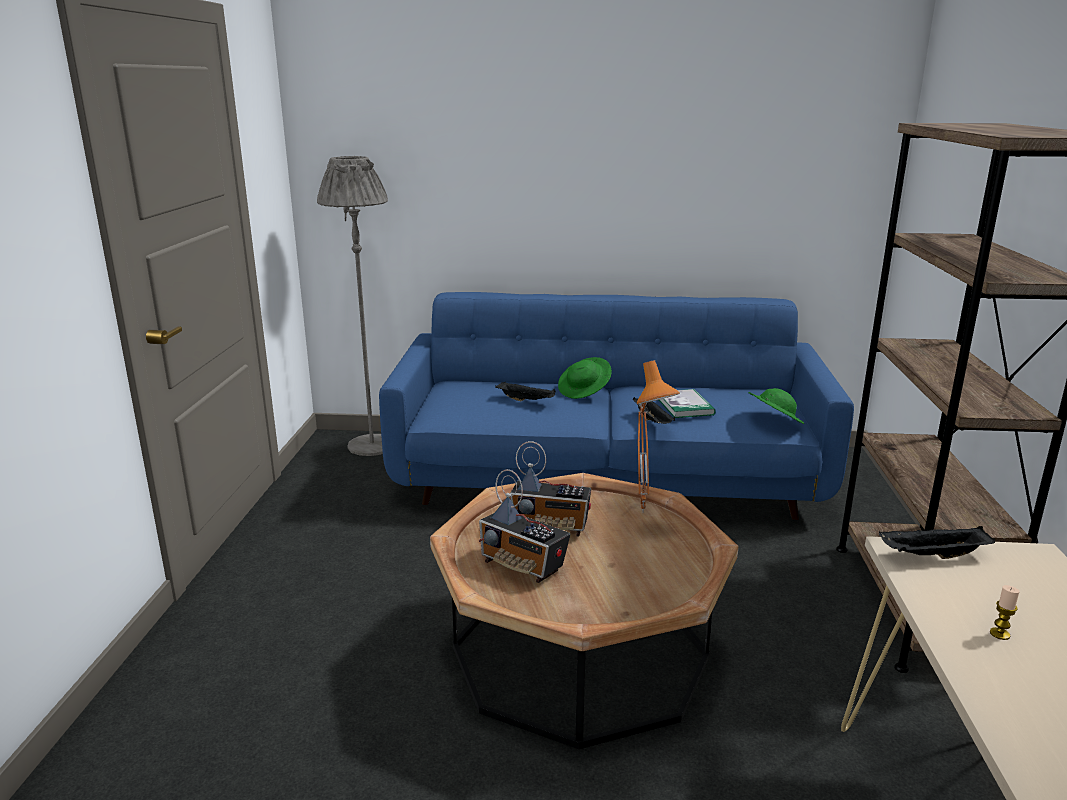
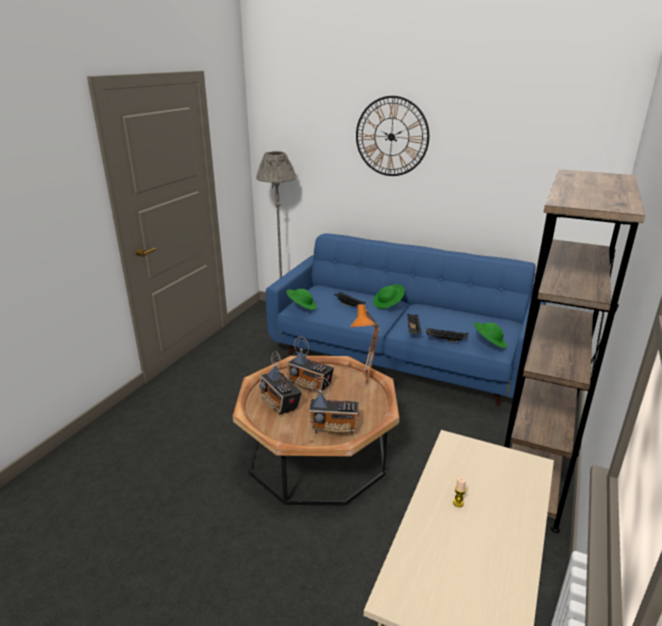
camera: 20 degrees right, 5 degrees up
book [659,389,716,418] -> none
black tray [879,526,995,559] -> black tray moved to [426,328,468,342]
none -> green hat [287,289,317,310]
none -> radio [309,377,359,434]
none -> wall clock [356,96,429,176]

